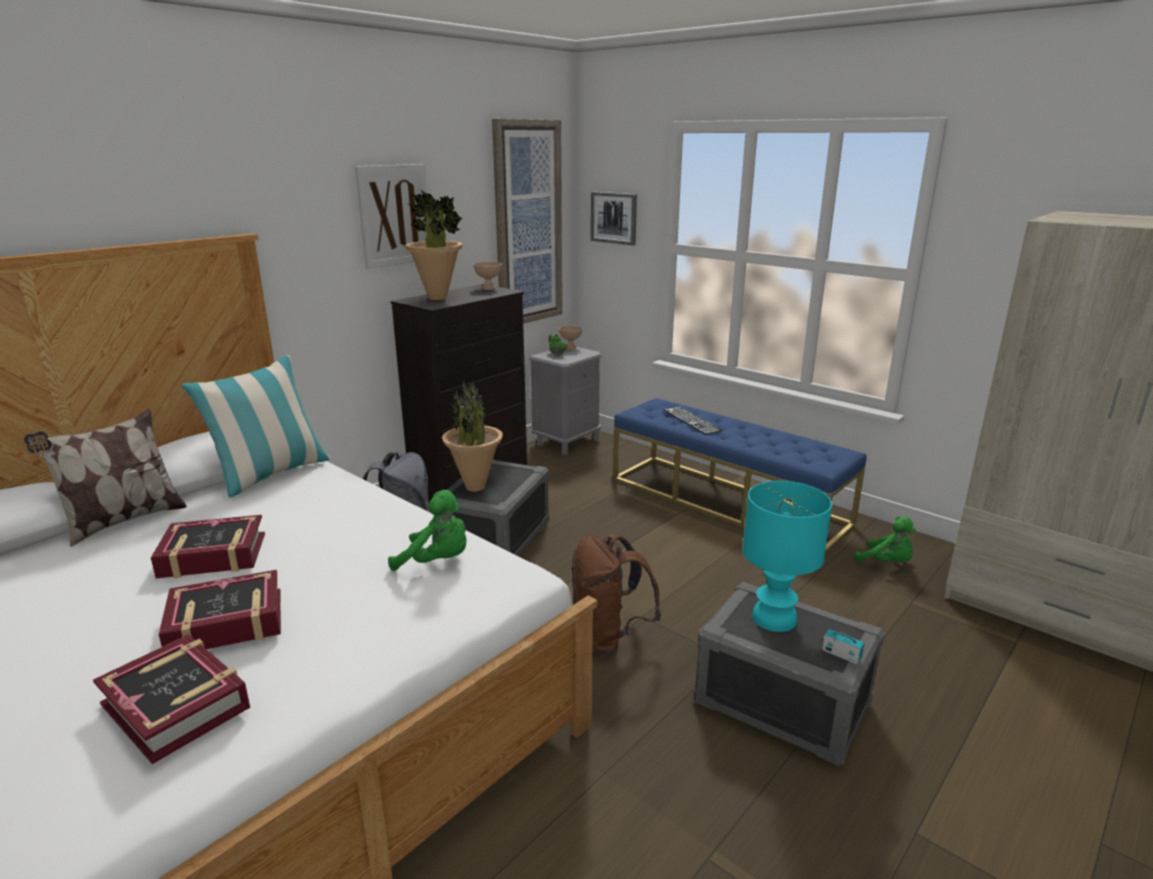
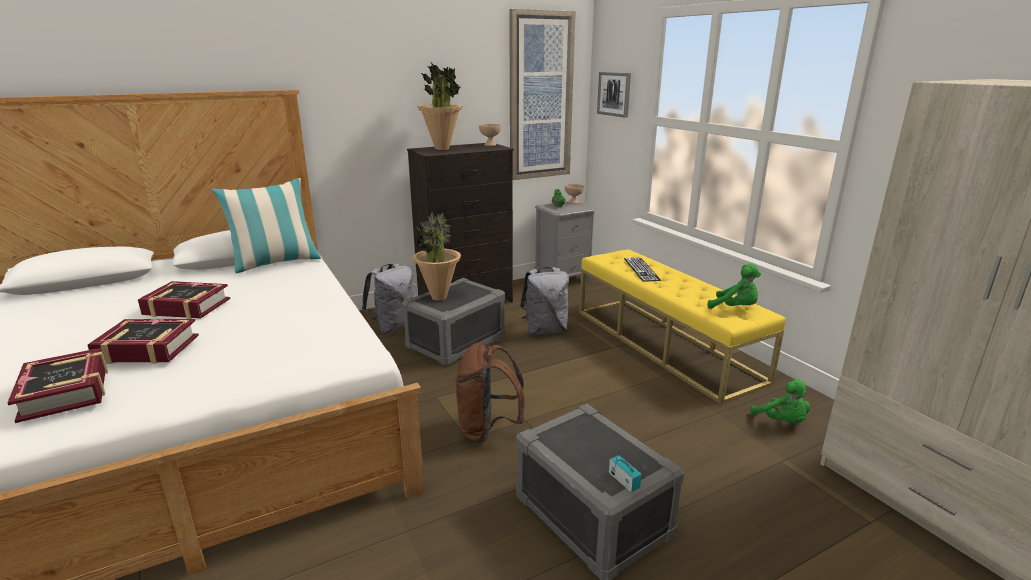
camera: 20 degrees right, 0 degrees up
pillow [24,409,187,547] -> none
picture [355,164,426,269] -> none
green plush toy [388,490,466,571] -> green plush toy moved to [707,264,761,309]
blue bench [613,398,866,554] -> yellow bench [579,249,786,405]
turquoise table lamp [743,481,832,632] -> none
none -> grey backpack [520,267,569,335]

